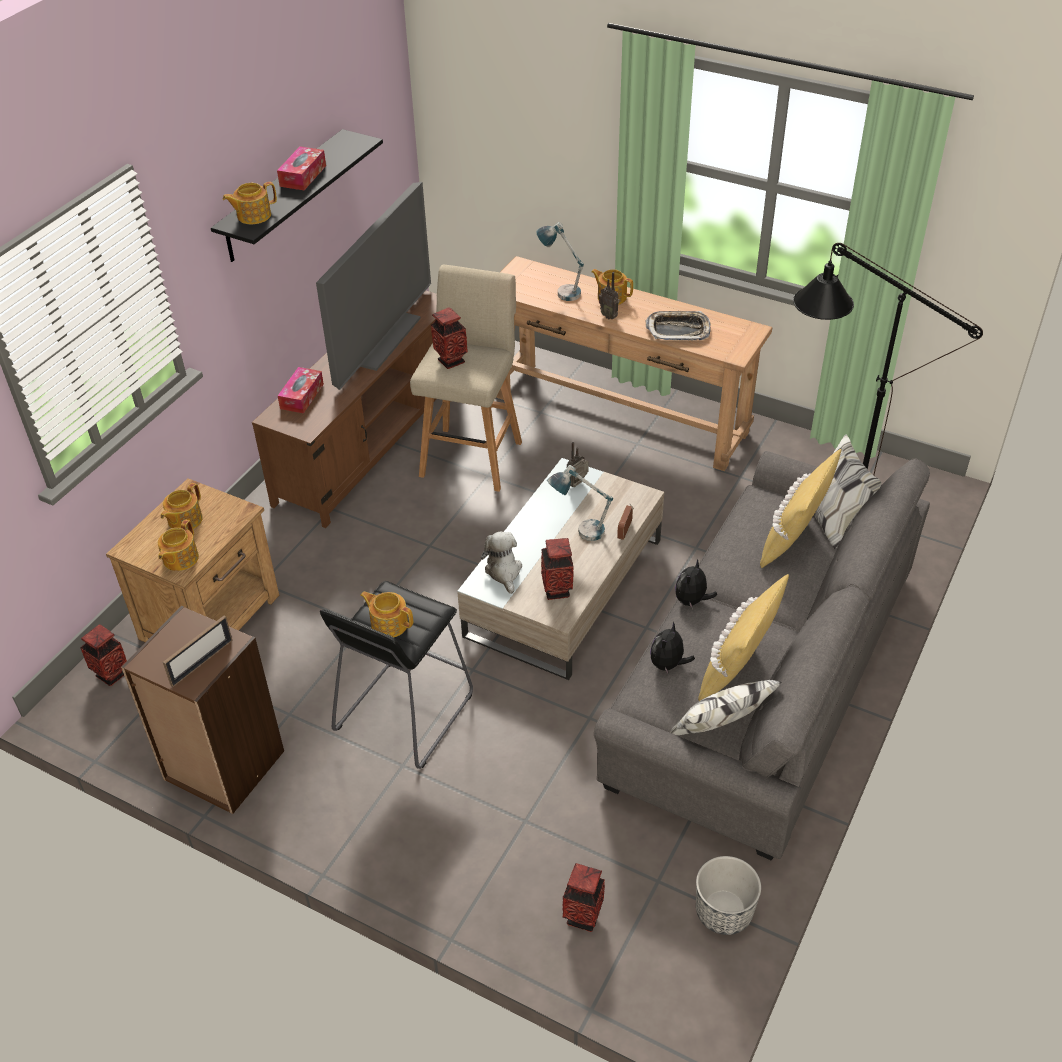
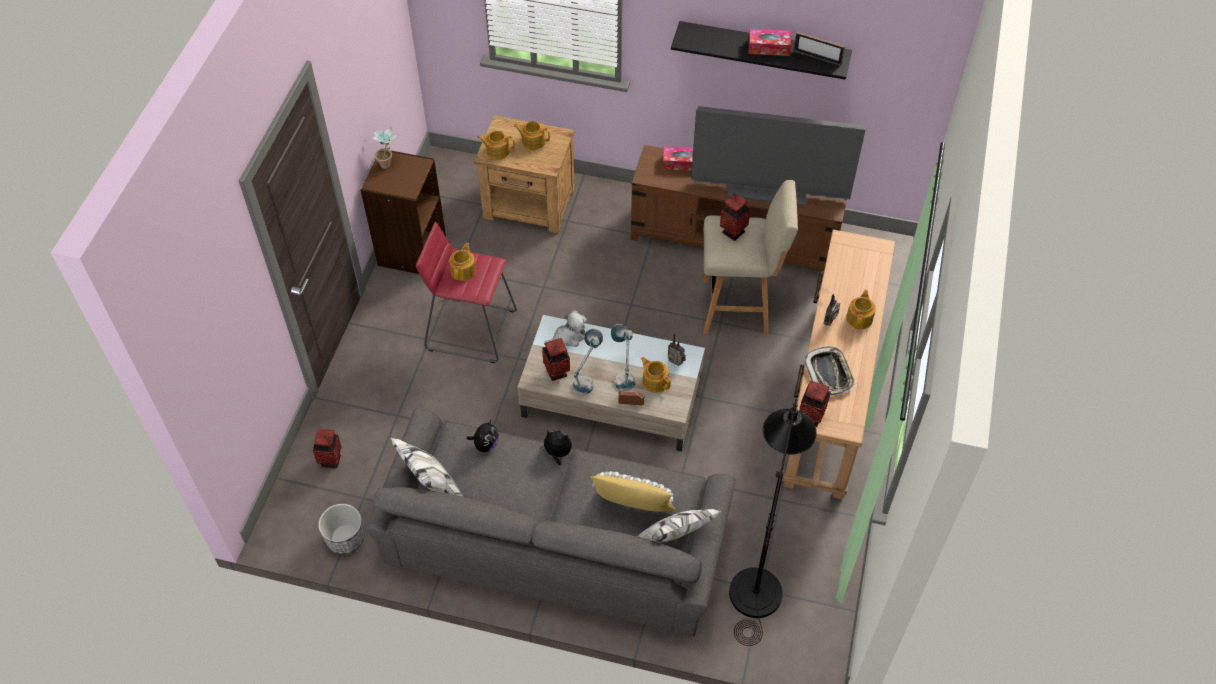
camera: 75 degrees right, 10 degrees up
vase [80,624,127,686] -> vase moved to [799,381,831,427]
picture frame [163,616,233,687] -> picture frame moved to [794,32,845,66]
teapot [223,182,277,224] -> teapot moved to [641,357,671,393]
black stool [320,581,473,769] -> red stool [416,222,517,363]
table lamp [536,222,584,301] -> table lamp moved to [573,329,603,395]
plush toy [650,621,695,675] -> plush toy turned 105 degrees clockwise [467,420,499,452]
yellow pillow [698,574,789,701] -> none
none -> potted plant [373,127,399,169]

